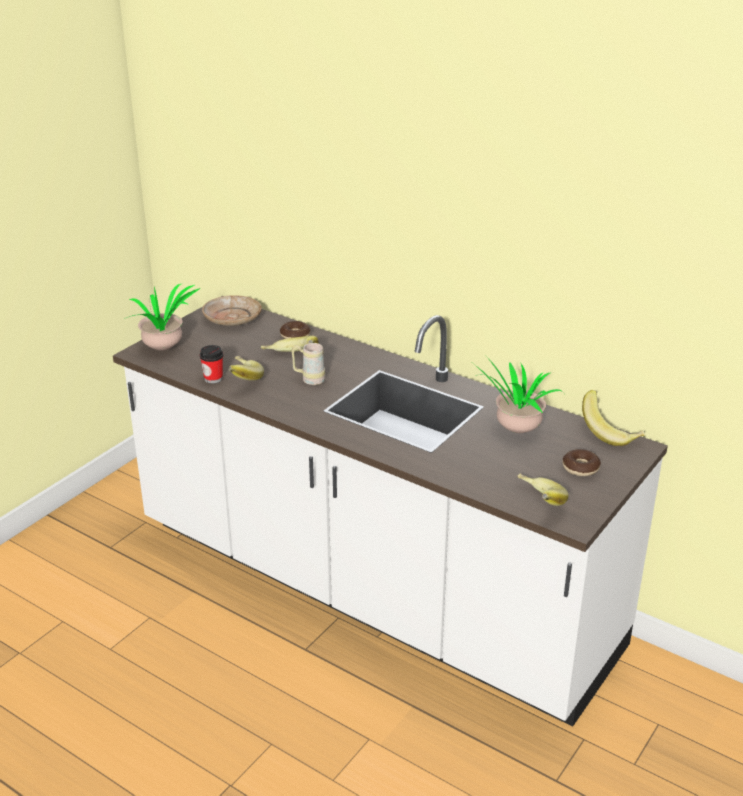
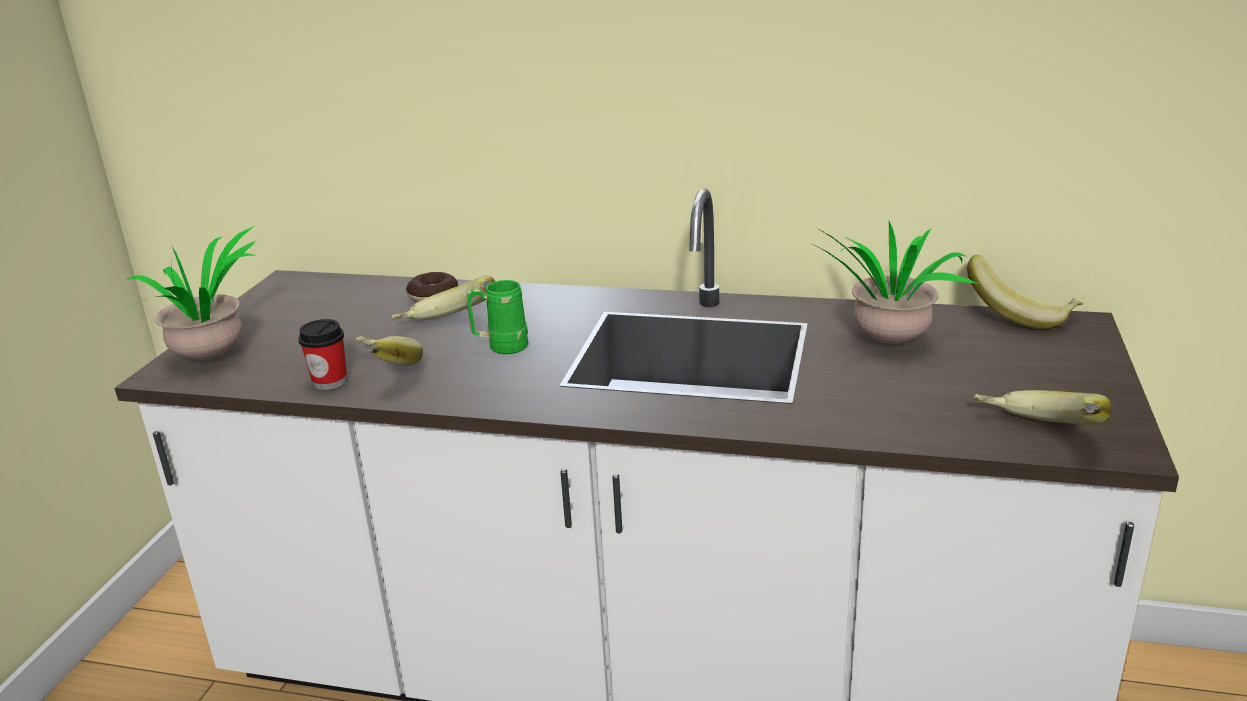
camera: 20 degrees left, 5 degrees down
beige plate [202,295,262,326] -> none
beige mug [291,343,325,385] -> green mug [466,280,528,354]
donut [562,449,601,476] -> none

